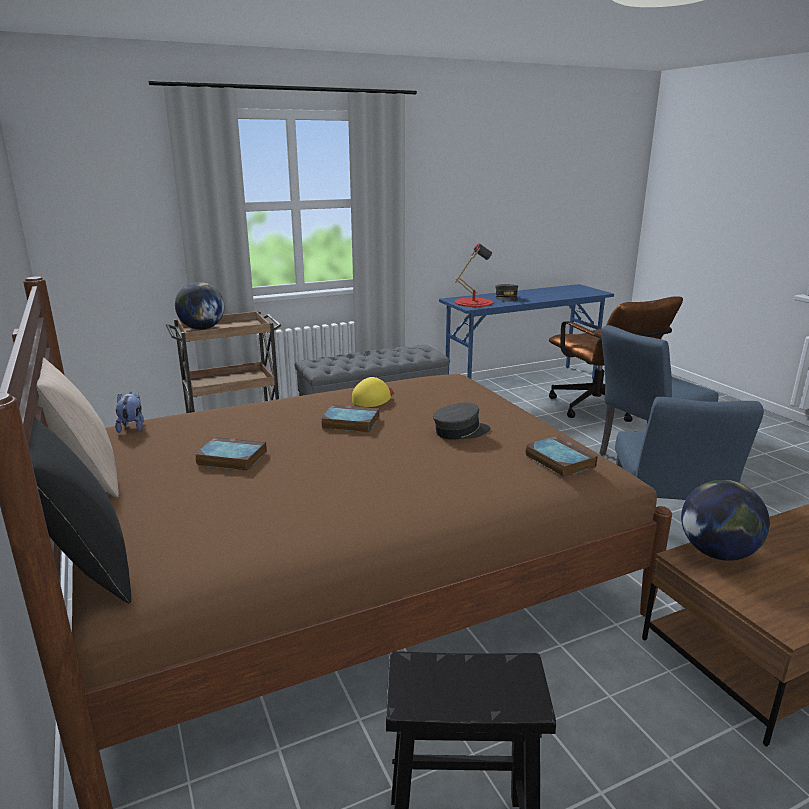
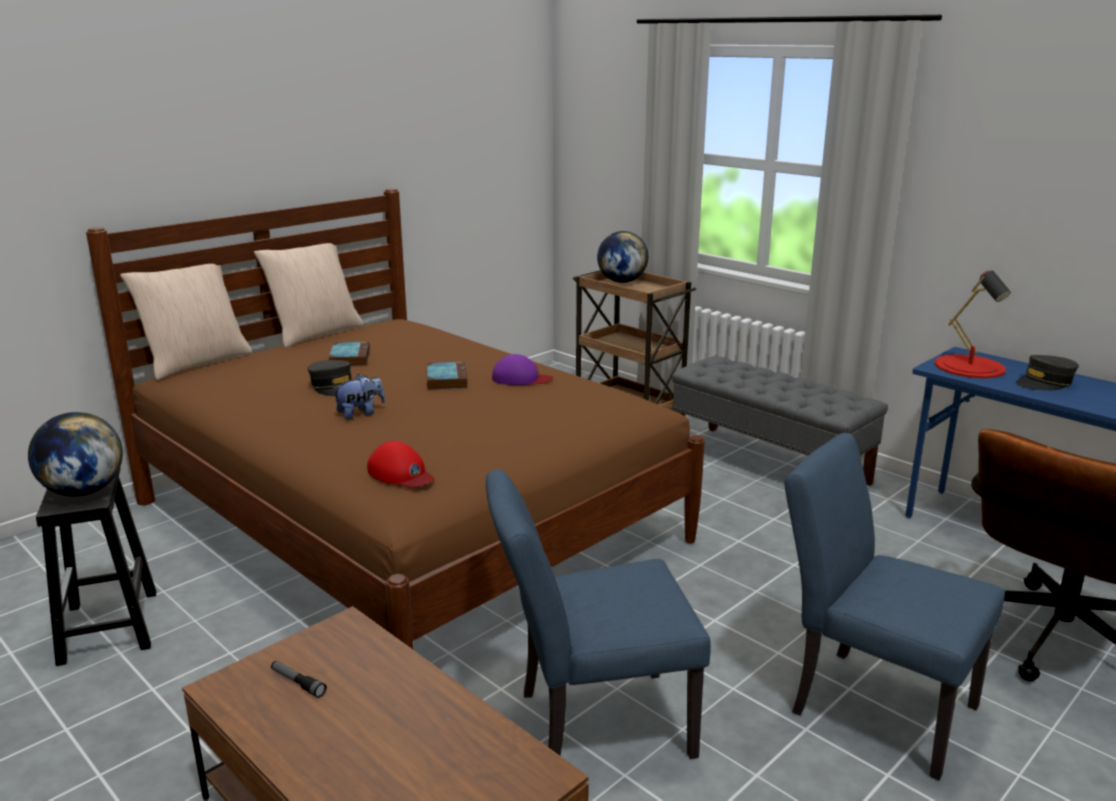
camera: 70 degrees right, 0 degrees up
black pillow [29,417,131,603] -> beige pillow [120,264,252,380]
plush toy [115,391,144,433] -> plush toy moved to [332,374,385,420]
yellow cap [352,377,393,407] -> purple cap [492,354,553,385]
grey cap [433,403,491,439] -> grey cap moved to [308,360,352,396]
book [525,436,597,478] -> red cap [367,441,434,488]
globe [681,480,770,561] -> globe moved to [28,412,123,496]
none -> flashlight [271,661,327,698]

